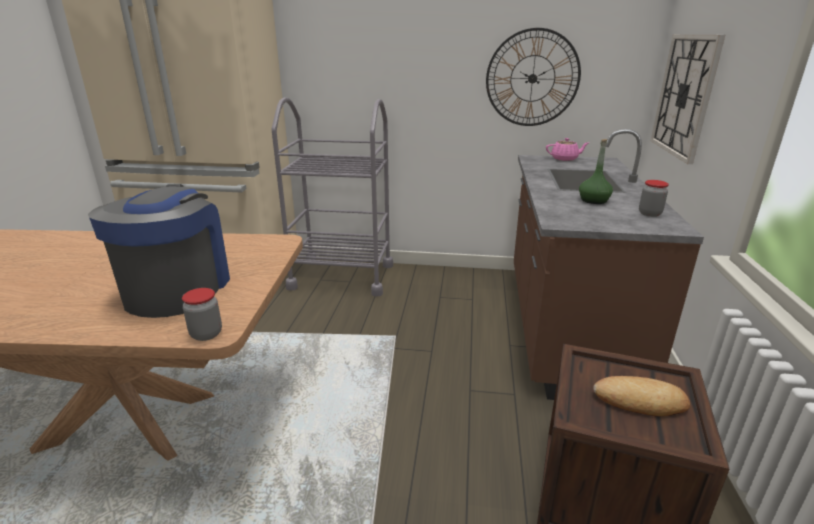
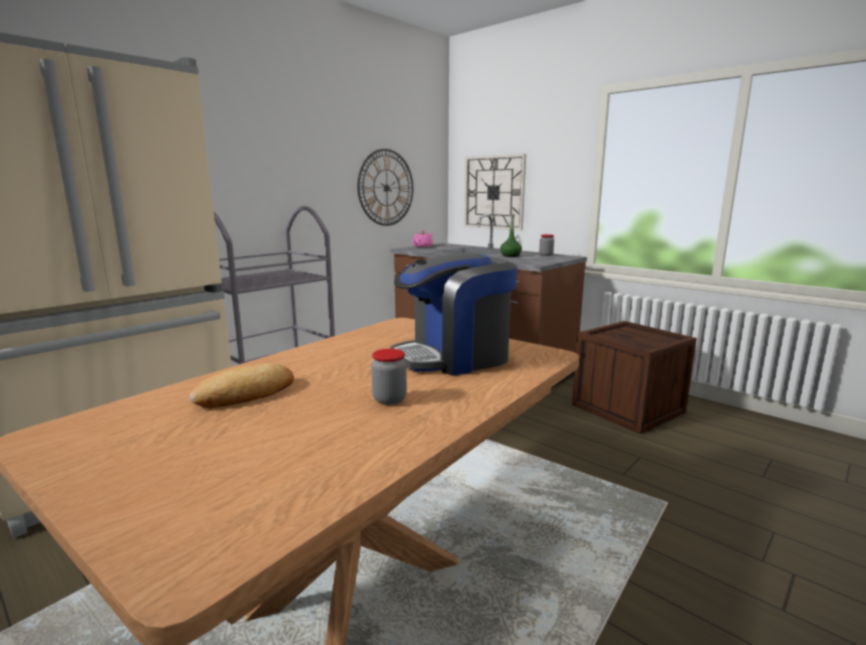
camera: 55 degrees left, 10 degrees down
coffee machine [88,185,230,318] -> coffee machine turned 60 degrees counterclockwise [391,252,517,376]
jar [182,288,222,341] -> jar moved to [371,349,407,405]
bread [593,376,690,417] -> bread moved to [190,363,294,408]

